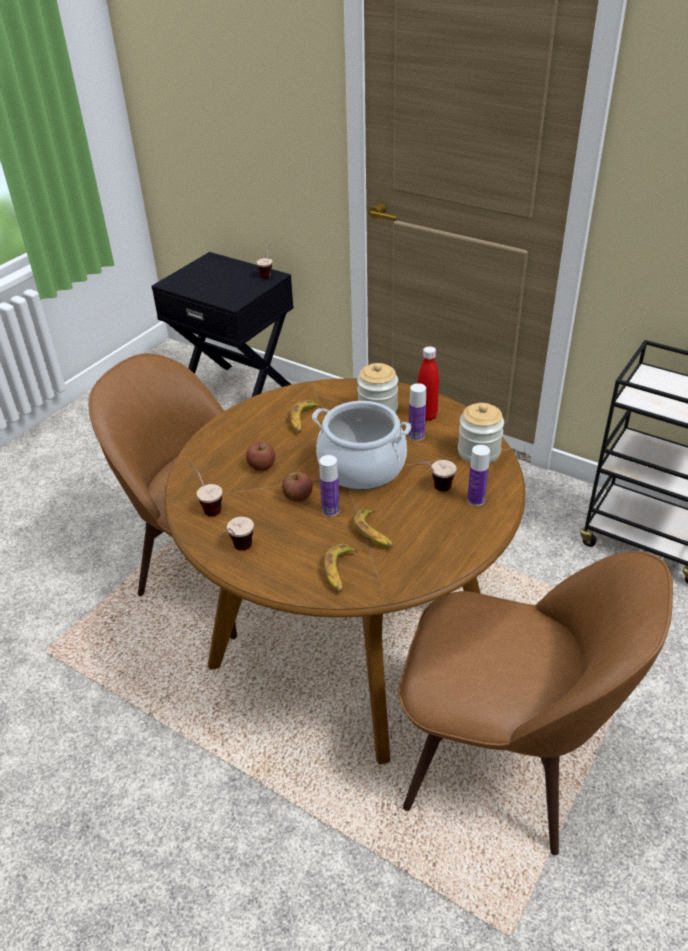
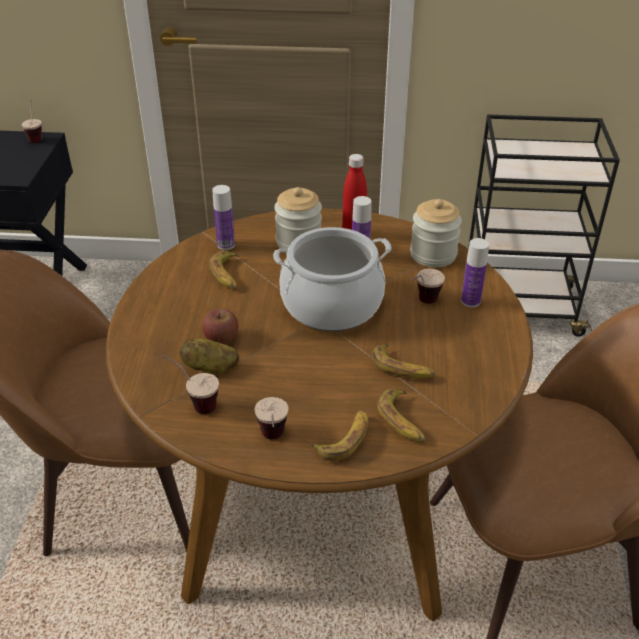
camera: 30 degrees left, 0 degrees up
apple [282,471,313,502] -> none
bottle [319,455,340,516] -> bottle moved to [212,185,235,250]
none -> potato [180,338,239,374]
none -> banana [311,410,368,461]

